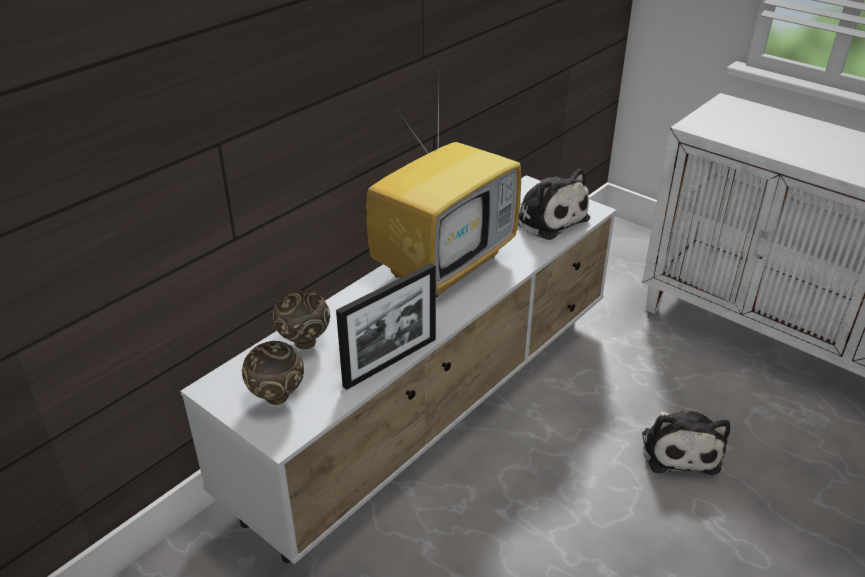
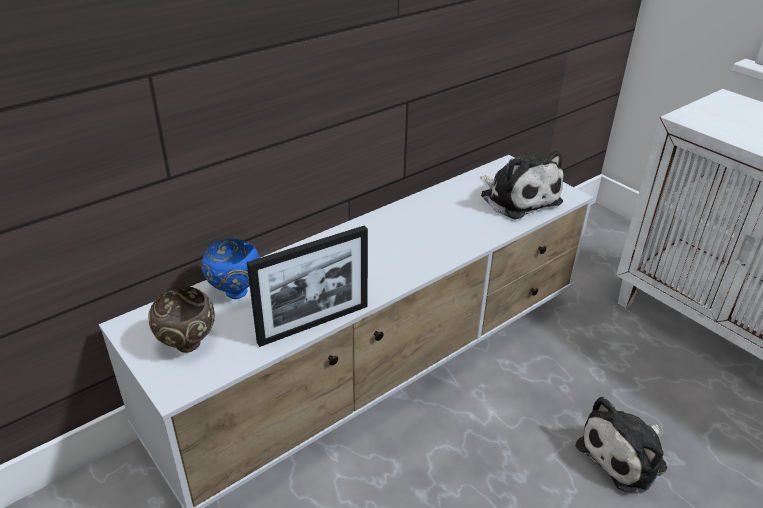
camera: 10 degrees right, 0 degrees up
brown bowl [272,291,330,350] -> blue bowl [202,239,260,299]
television [366,77,521,297] -> none
plush toy [642,410,730,475] -> plush toy turned 45 degrees clockwise [576,397,667,493]

